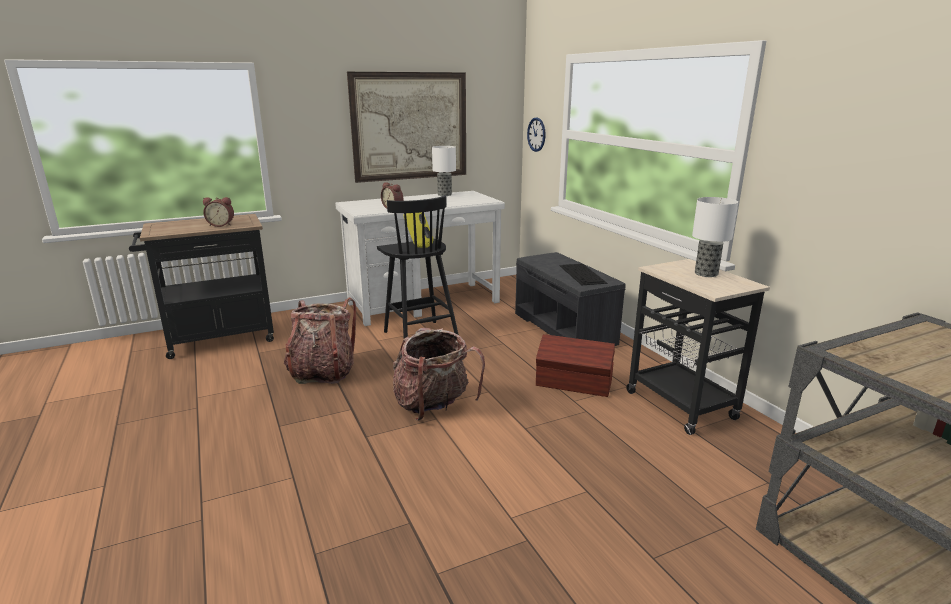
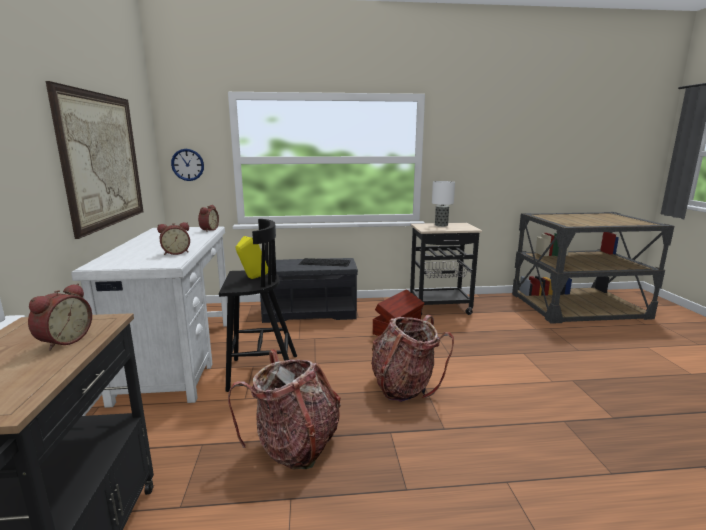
camera: 70 degrees left, 5 degrees down
table lamp [432,146,456,196] -> none
none -> alarm clock [198,205,219,232]

